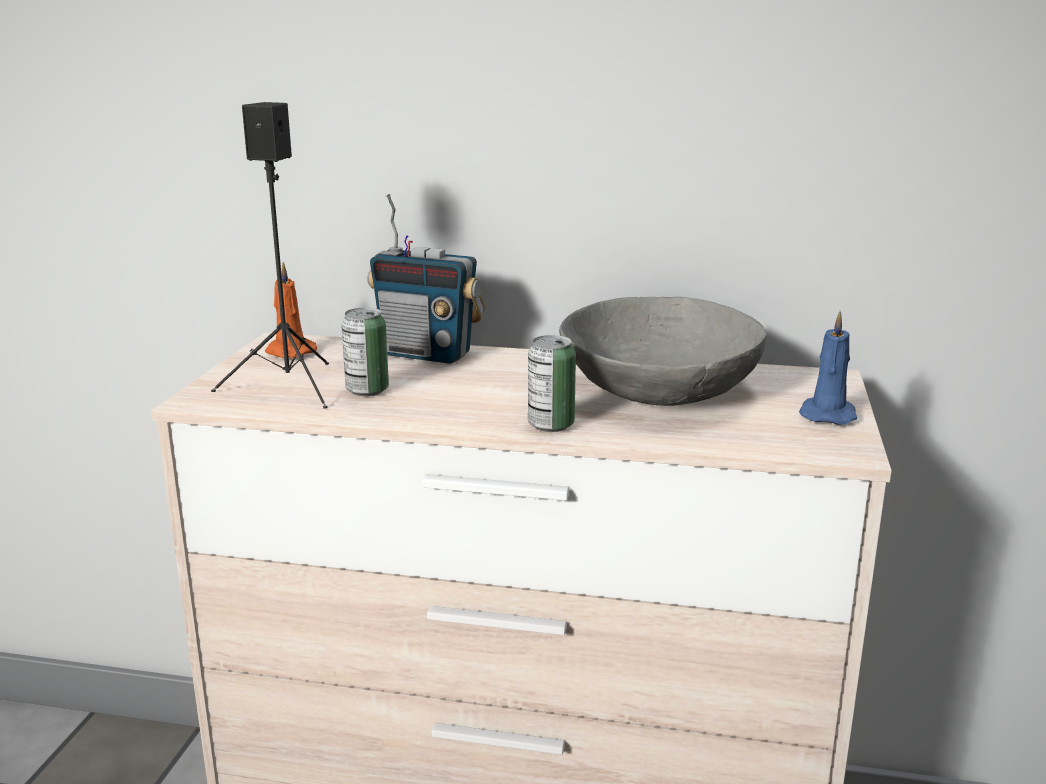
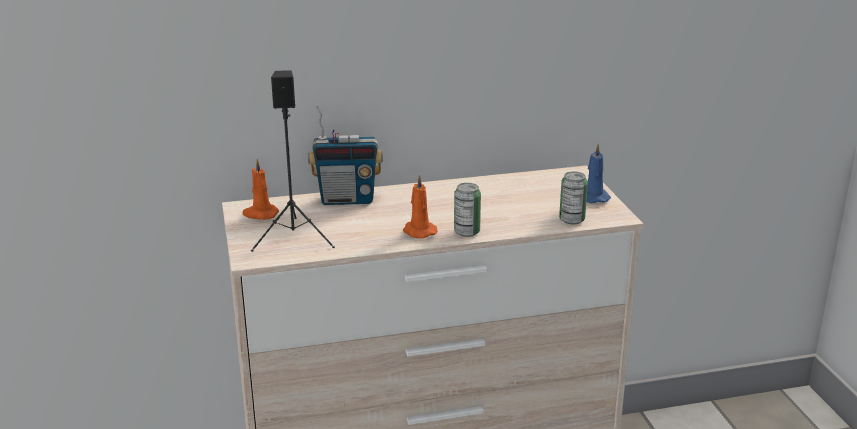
camera: 25 degrees left, 5 degrees up
can [341,308,389,396] -> can moved to [559,171,588,224]
grey bowl [559,297,767,406] -> none
none -> orange candle [403,174,438,239]

